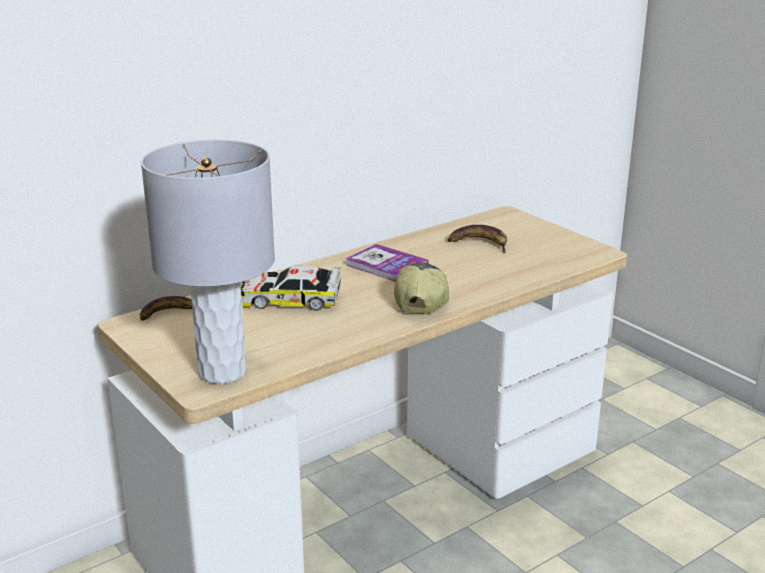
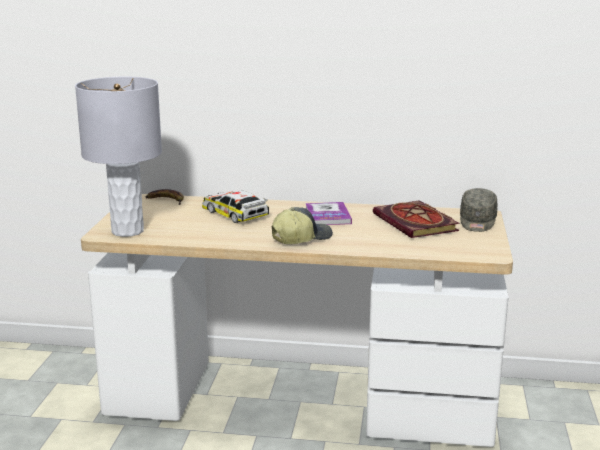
camera: 45 degrees right, 5 degrees down
banana [448,225,507,253] -> book [373,200,460,238]
none -> grey cap [460,188,498,232]

